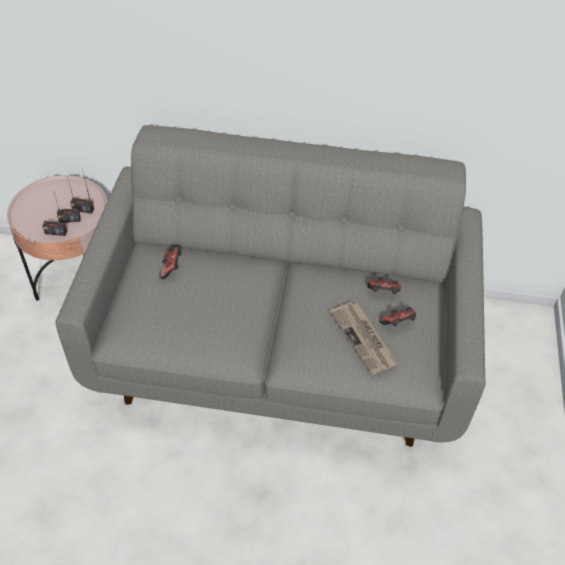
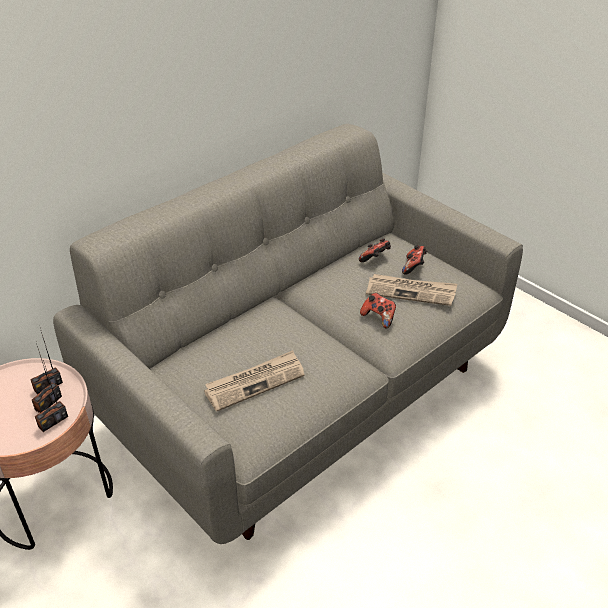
camera: 50 degrees left, 10 degrees down
game controller [159,247,182,279] -> game controller moved to [360,293,396,329]
none -> newspaper [204,350,305,412]

